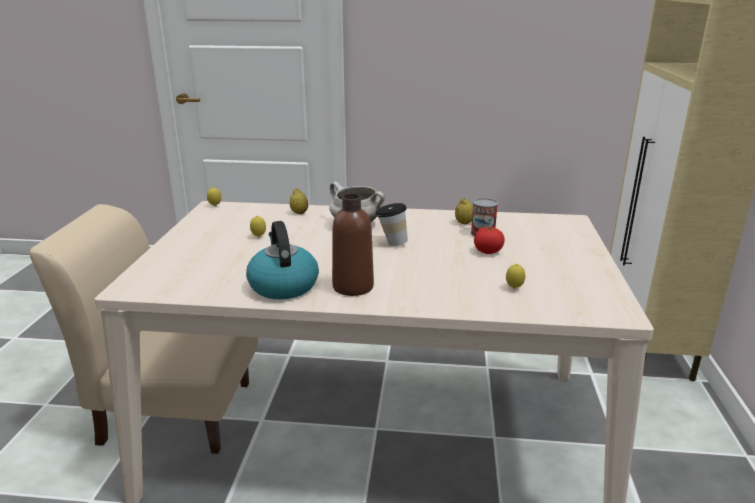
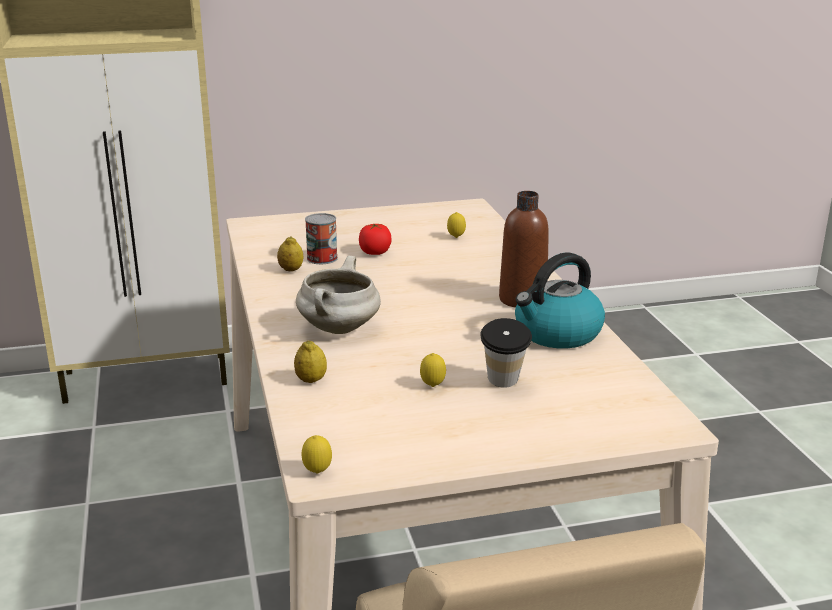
camera: 110 degrees left, 0 degrees up
cup [375,203,408,246] -> cup moved to [480,318,532,388]

